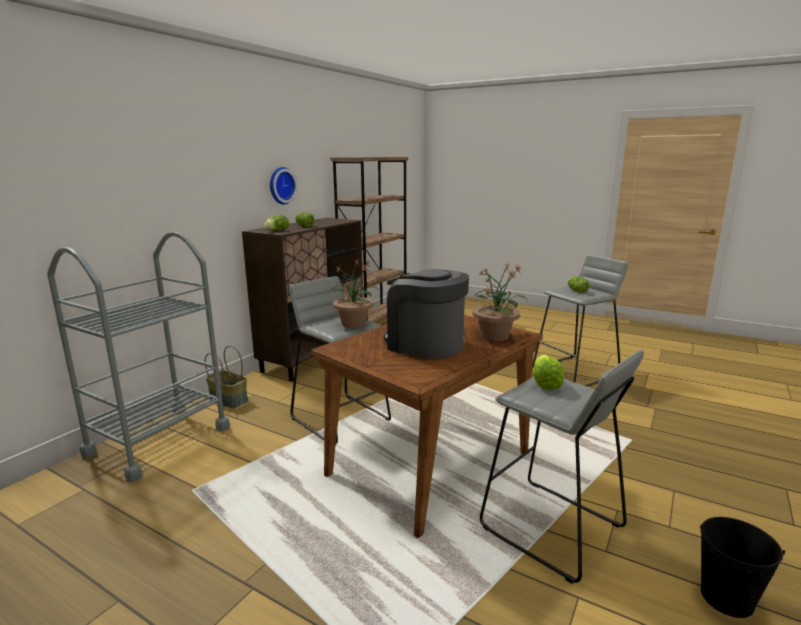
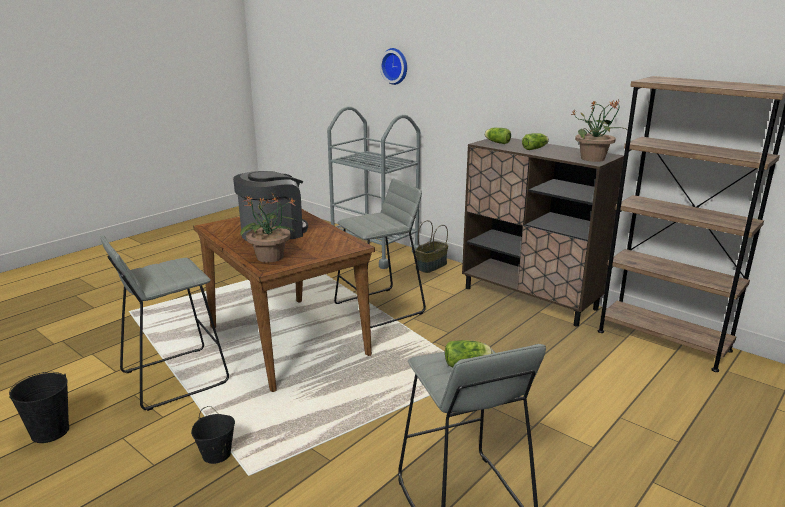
camera: 100 degrees right, 5 degrees up
wall clock [270,167,297,205] -> wall clock moved to [380,48,407,85]
potted plant [333,259,378,328] -> potted plant moved to [571,100,626,162]
lettuce [532,354,564,390] -> none
none -> black bucket [191,406,235,464]

